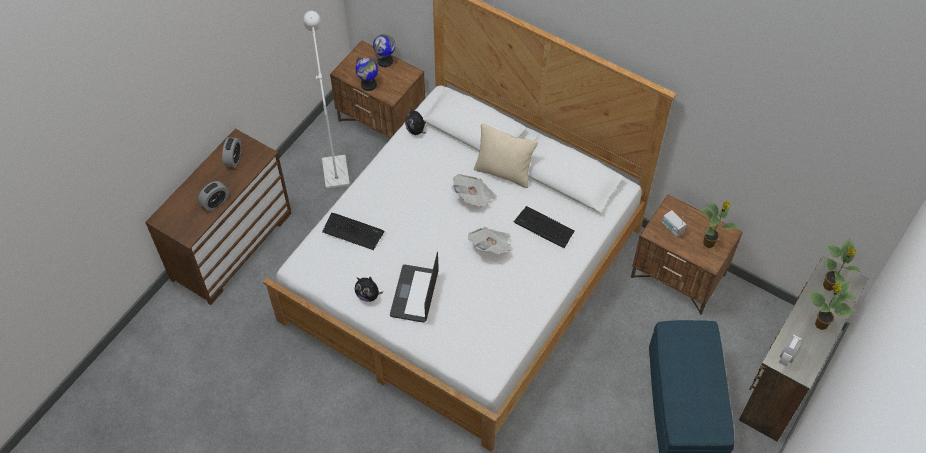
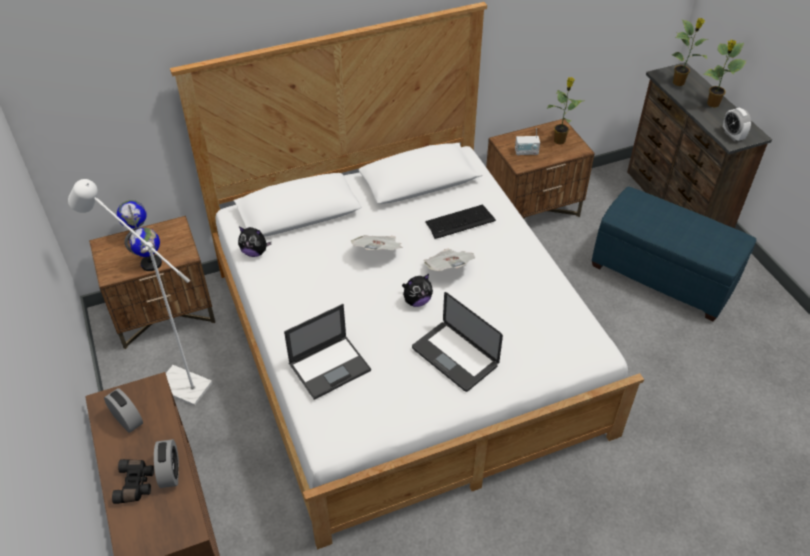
camera: 55 degrees left, 10 degrees down
keyboard [322,213,385,250] -> laptop [284,304,371,400]
plush toy [355,277,383,302] -> plush toy moved to [402,274,433,307]
beige pillow [474,123,538,188] -> none
none -> black binoculars [112,459,154,504]

